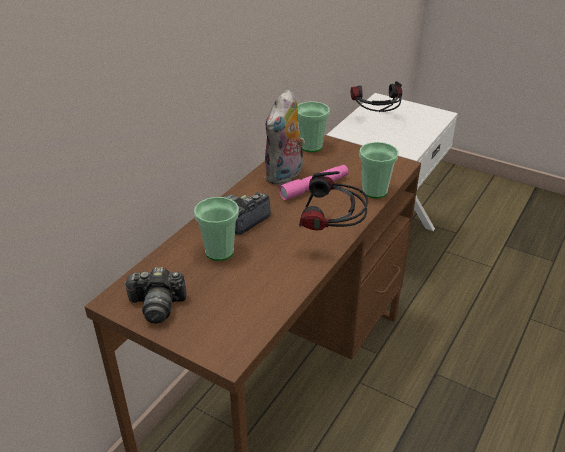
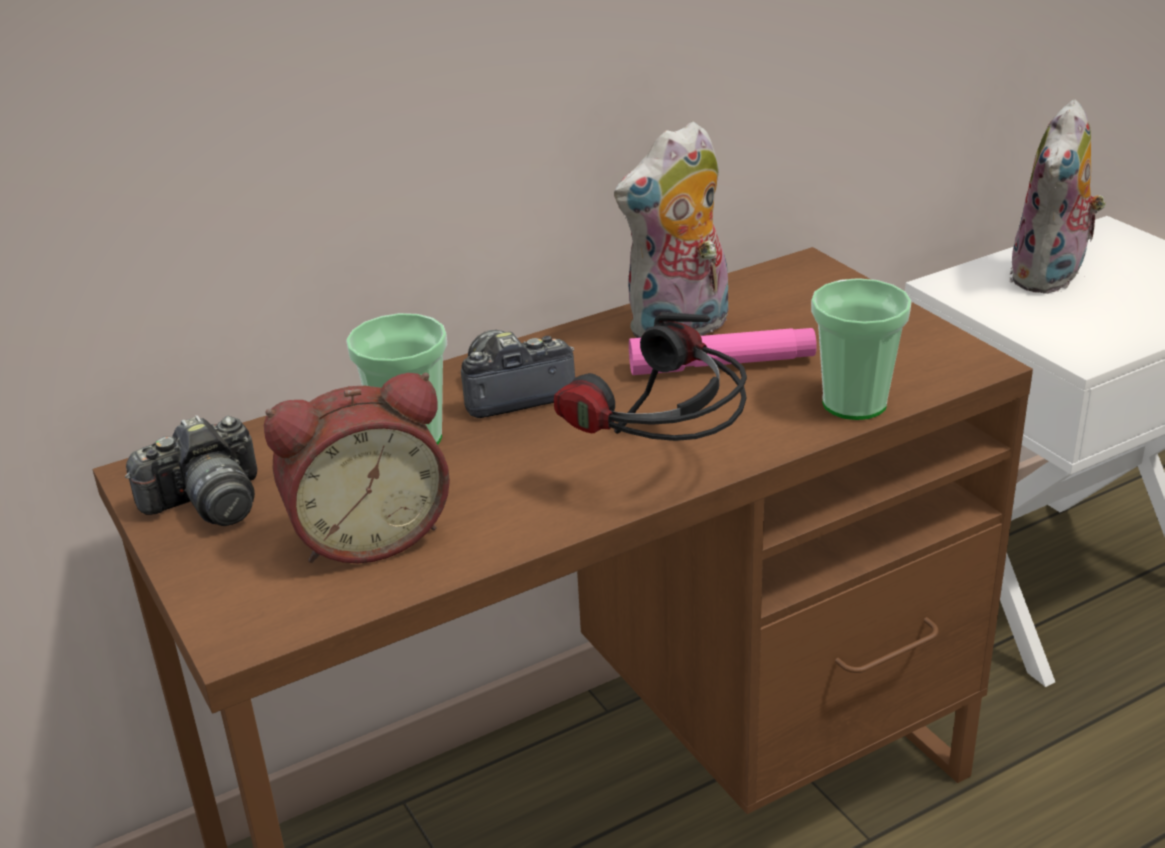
camera: 30 degrees right, 5 degrees down
camera [124,267,187,324] -> camera turned 60 degrees counterclockwise [125,415,257,526]
cup [297,101,330,152] -> none
headphones [350,81,402,112] -> plush toy [1010,99,1106,294]
none -> alarm clock [264,373,450,563]

